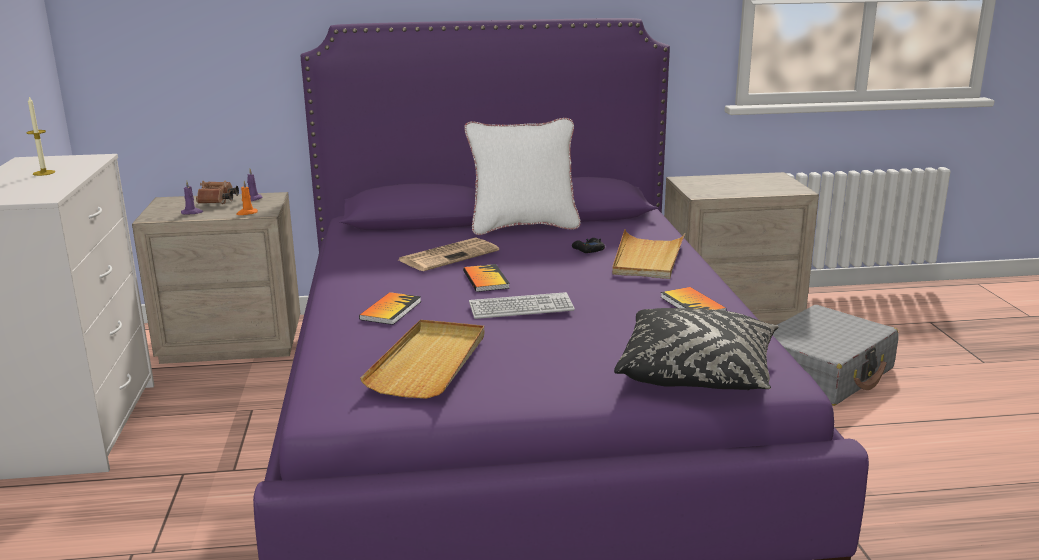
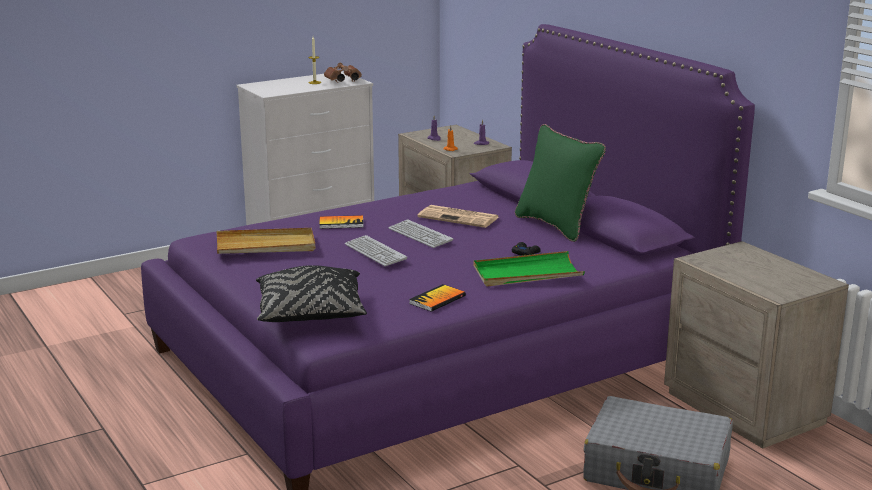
camera: 65 degrees right, 0 degrees up
brown binoculars [196,181,239,204] -> brown binoculars moved to [324,63,362,83]
book [463,264,510,292] -> keyboard [389,220,453,248]
white pillow [465,118,581,235] -> green pillow [515,124,606,242]
beige tray [612,229,685,279] -> green tray [473,251,585,286]

